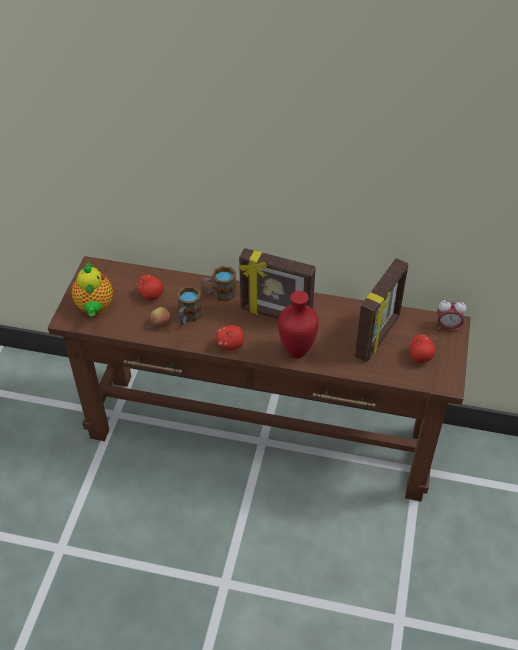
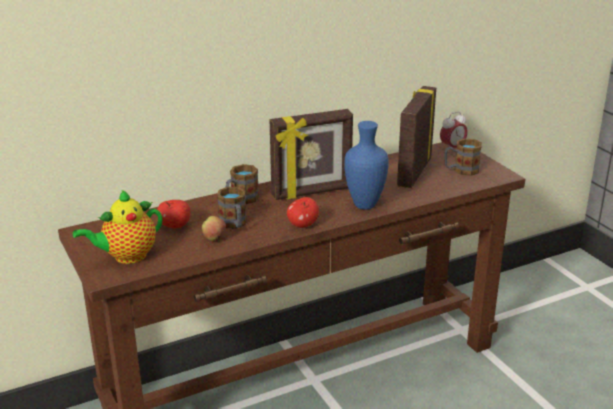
camera: 40 degrees left, 20 degrees down
teapot [72,262,113,316] -> teapot turned 105 degrees clockwise [73,190,162,264]
red vase [278,291,319,358] -> blue vase [344,121,389,210]
picture frame [355,258,408,362] -> picture frame turned 150 degrees counterclockwise [397,86,436,188]
apple [409,335,435,363] -> mug [444,138,482,176]

